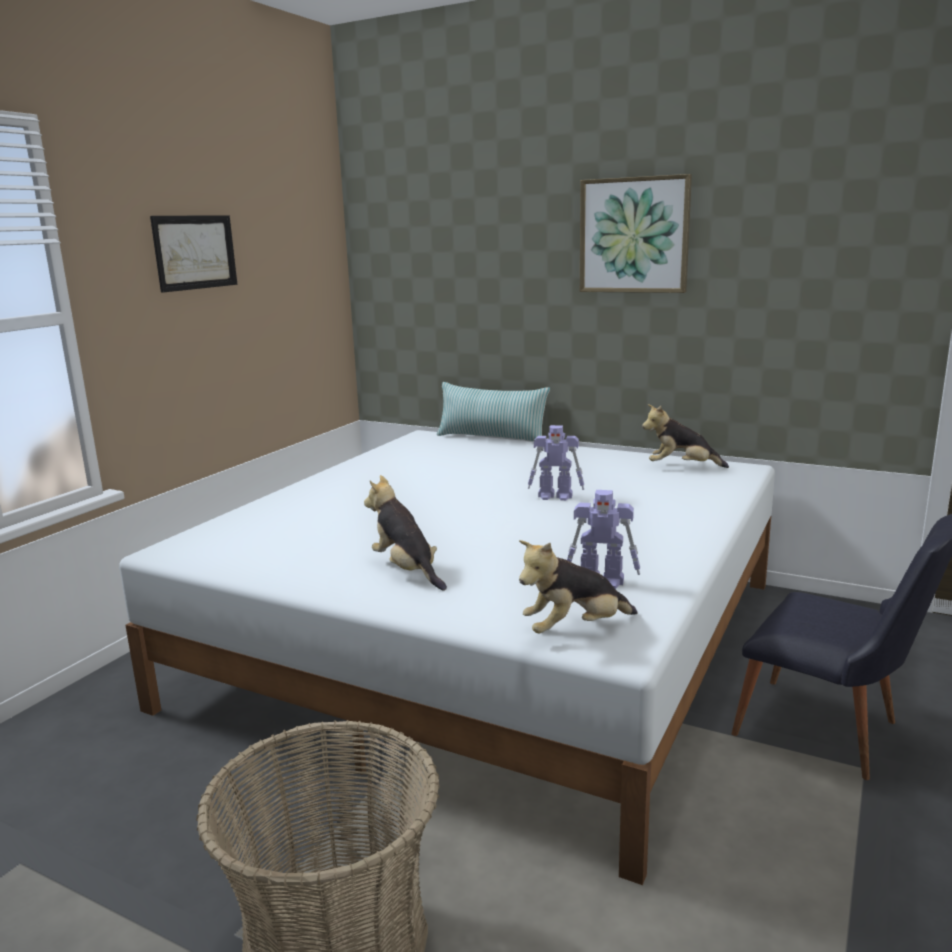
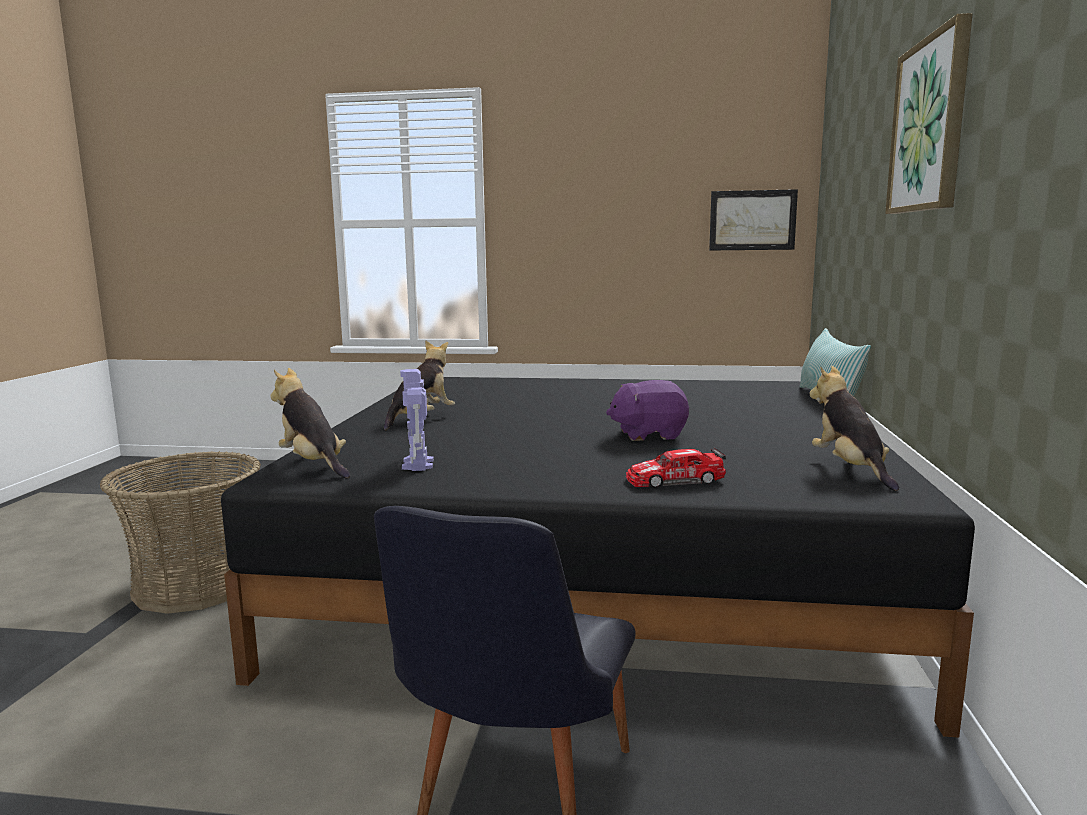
camera: 70 degrees right, 5 degrees down
white bed [119,430,775,885] -> black bed [221,377,975,738]
picture [150,215,237,293] -> picture moved to [709,189,798,250]
toy robot [528,425,584,501] -> purple plush toy [606,380,689,441]
none -> toy car [626,448,726,488]

